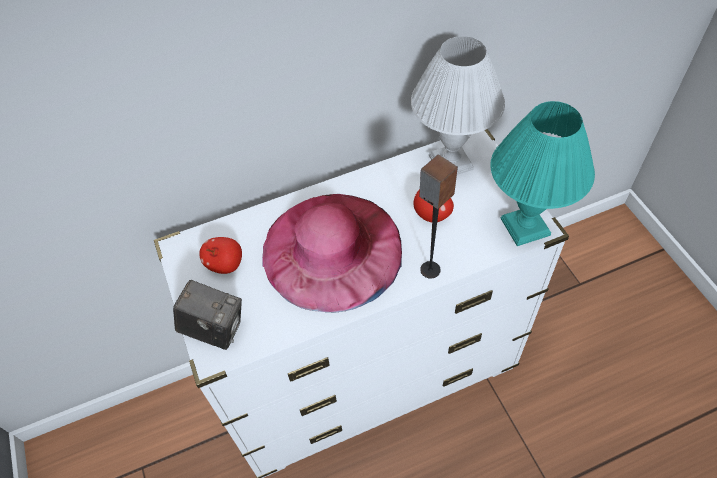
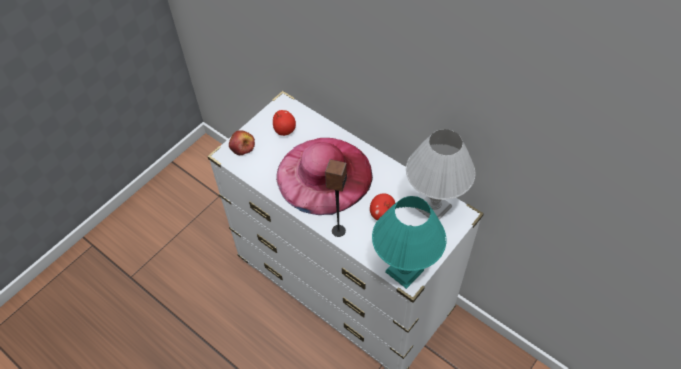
camera: 60 degrees right, 0 degrees up
camera [173,280,242,350] -> apple [229,130,255,155]

